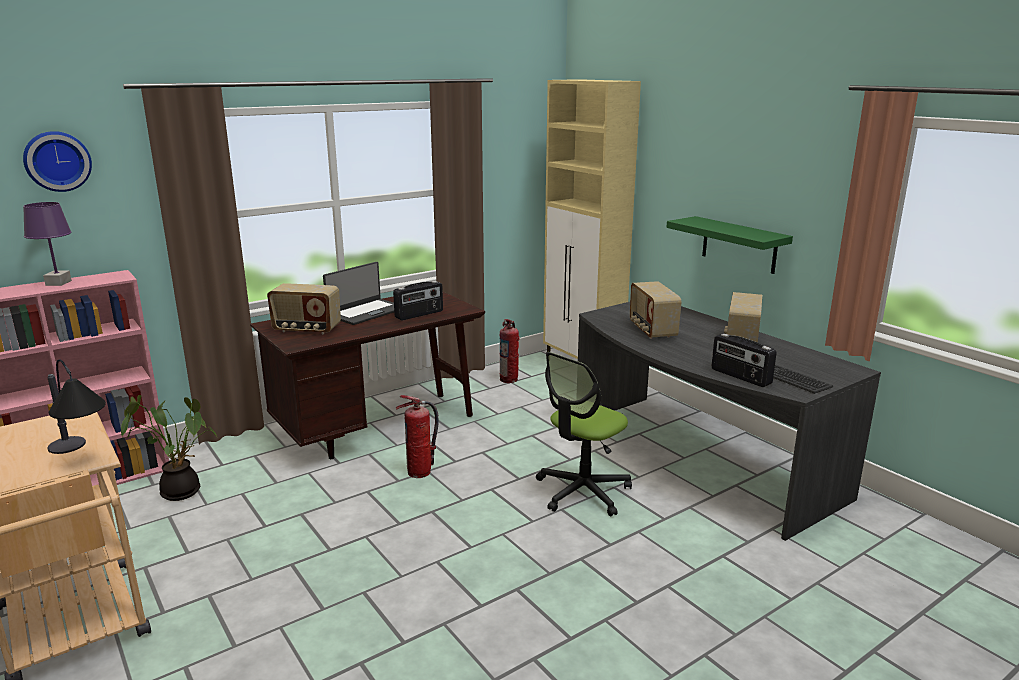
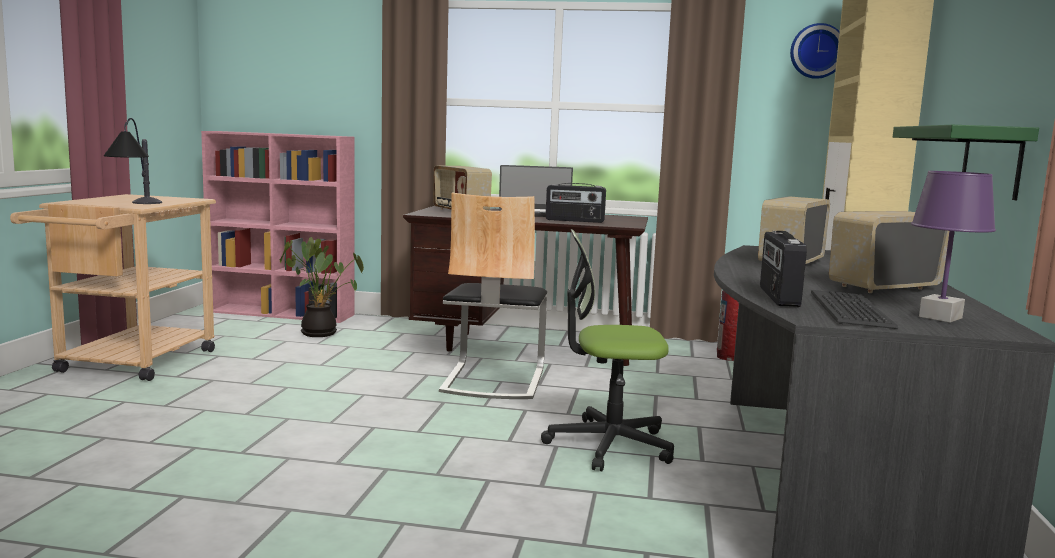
camera: 45 degrees right, 10 degrees down
wall clock [23,131,92,192] -> wall clock moved to [790,23,840,79]
purple table lamp [23,202,72,286] -> purple table lamp moved to [911,171,996,323]
fire extinguisher [396,395,439,478] -> chair [439,192,547,399]

